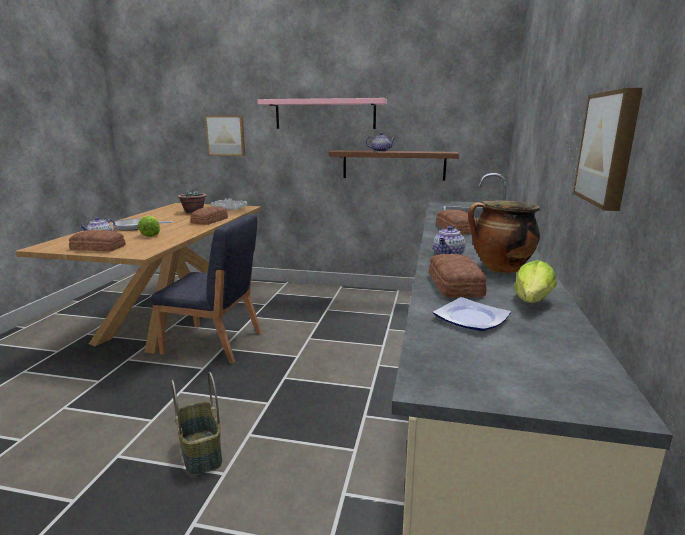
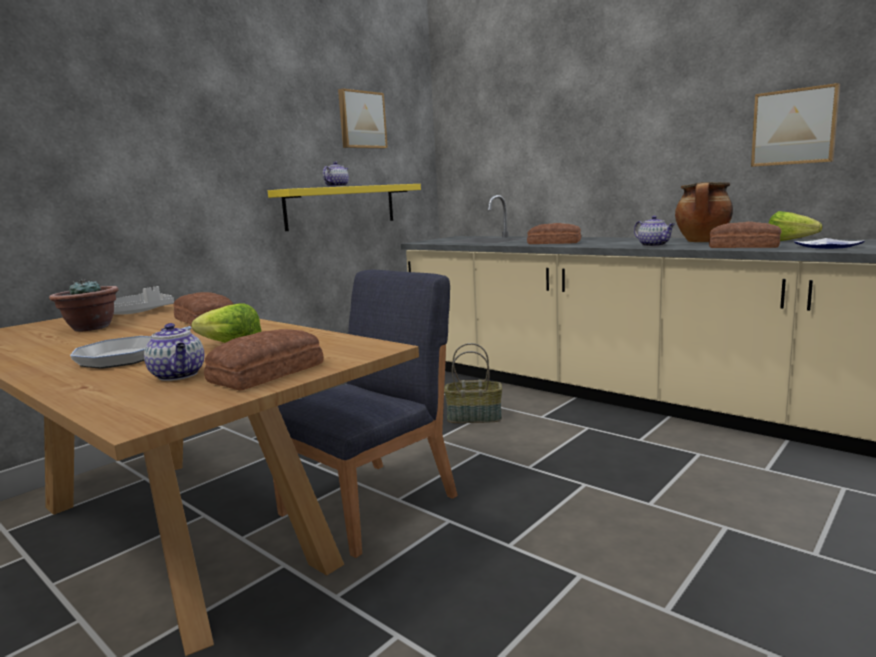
camera: 60 degrees left, 5 degrees down
basket [171,372,222,476] -> basket moved to [444,343,502,423]
picture [205,116,245,156] -> picture moved to [338,88,388,149]
pink shelf [257,98,387,129] -> none
brown shelf [328,150,459,181] -> yellow shelf [268,184,421,231]

